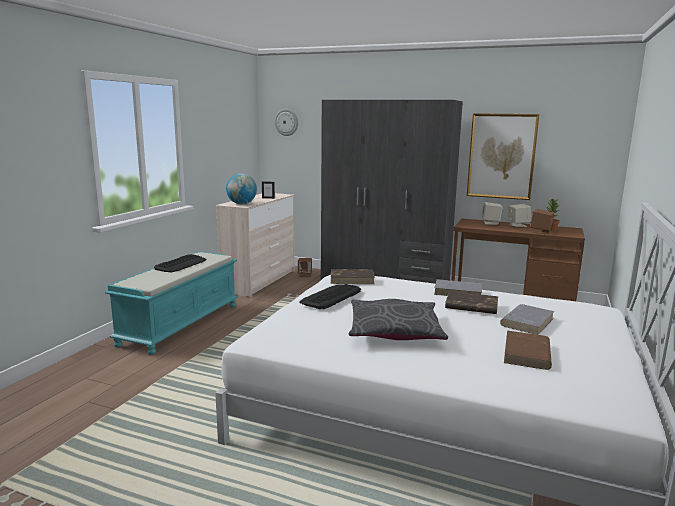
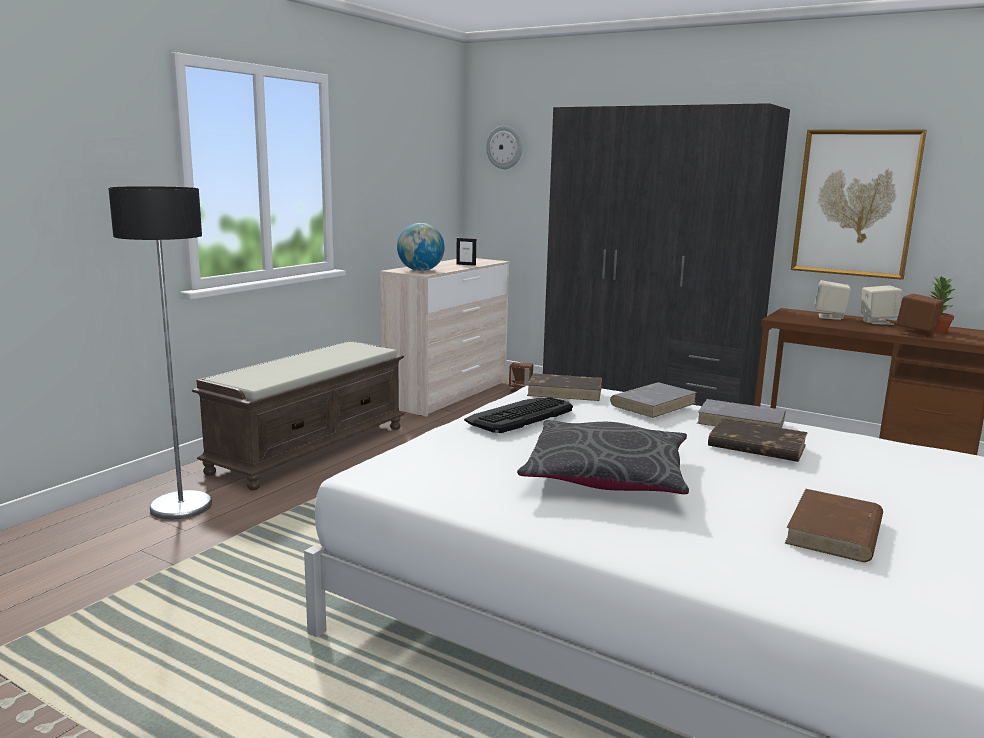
camera: 10 degrees right, 0 degrees up
turquoise bench [105,251,238,355] -> brown bench [192,341,404,491]
keyboard [154,254,206,272] -> none
grey book [500,304,554,335] -> grey book moved to [610,382,697,418]
none -> floor lamp [108,186,212,519]

